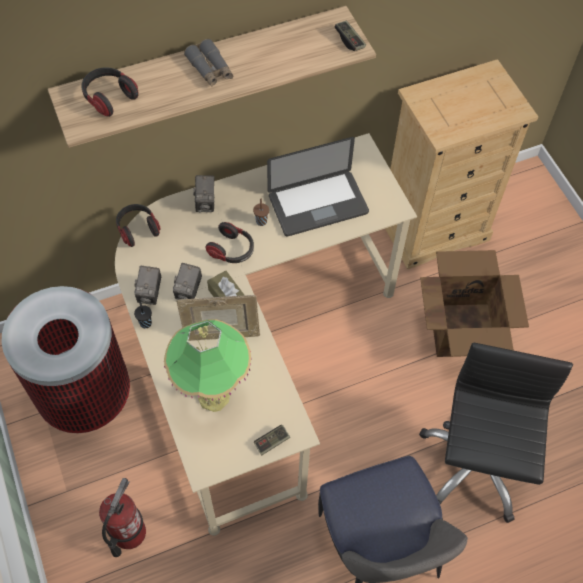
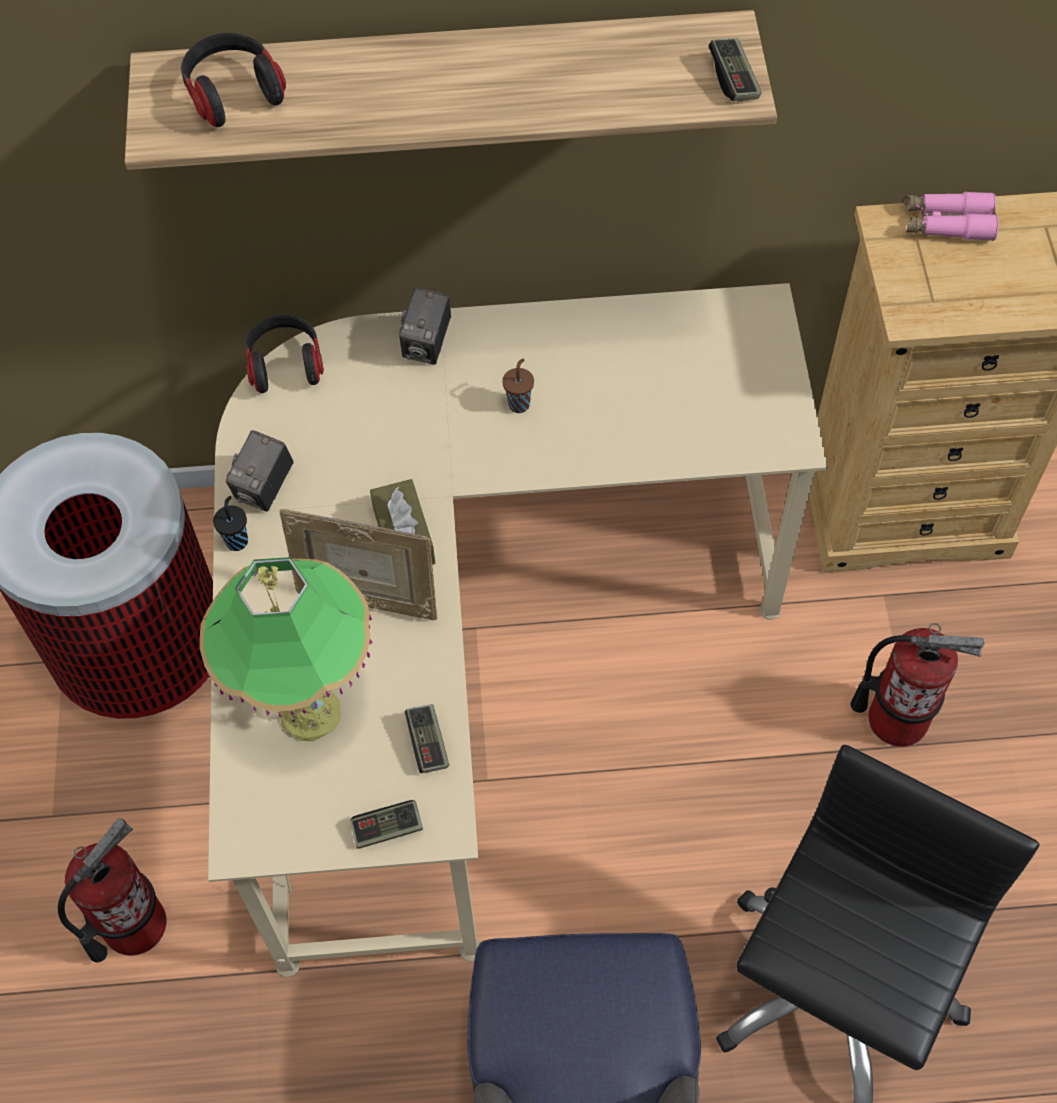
camera: 20 degrees right, 0 degrees up
camera [173,263,202,300] -> none
grey binoculars [184,39,233,87] -> none
headphones [206,222,254,263] -> none
laptop [267,137,369,236] -> none
cardboard box [420,250,529,357] -> fire extinguisher [850,623,984,747]
none -> game controller [405,704,449,773]
none -> pink binoculars [903,192,999,241]

